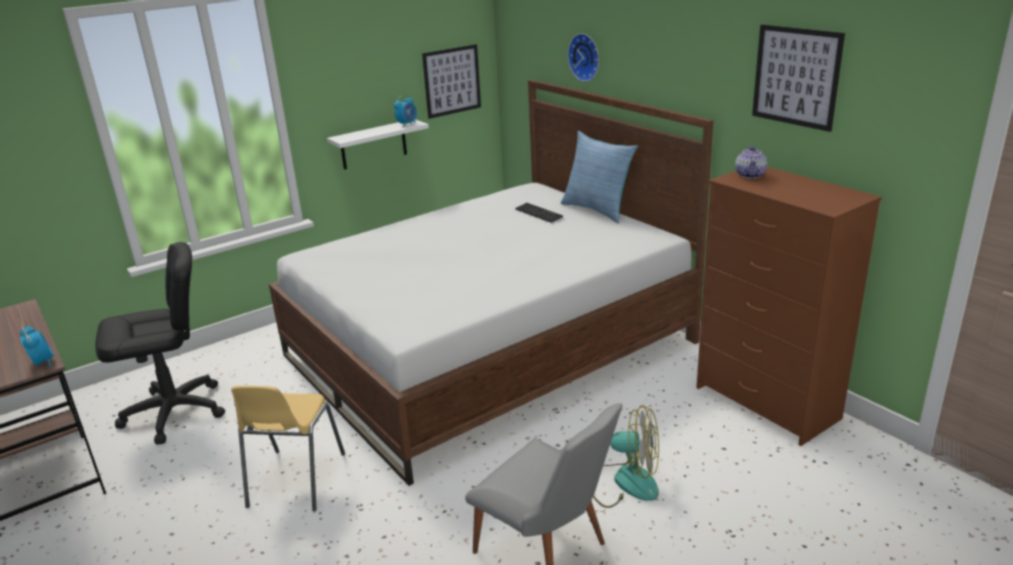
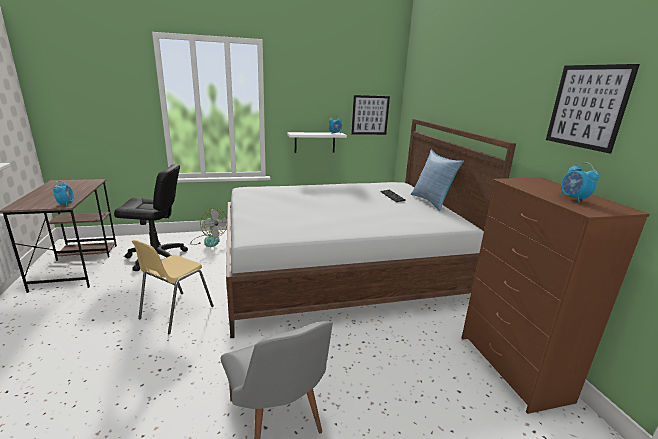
camera: 20 degrees right, 5 degrees down
wall clock [568,33,599,82] -> none
fan [593,405,659,508] -> fan moved to [190,208,227,247]
teapot [735,146,767,179] -> none
none -> alarm clock [560,163,599,203]

